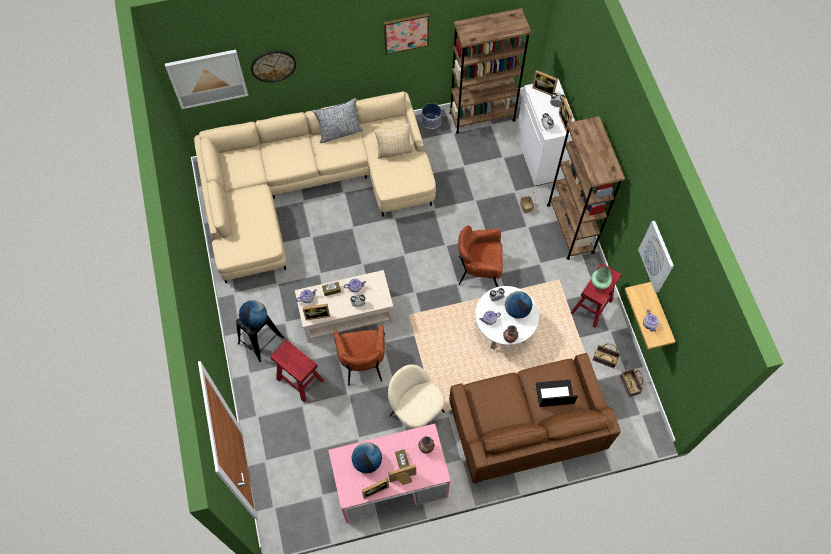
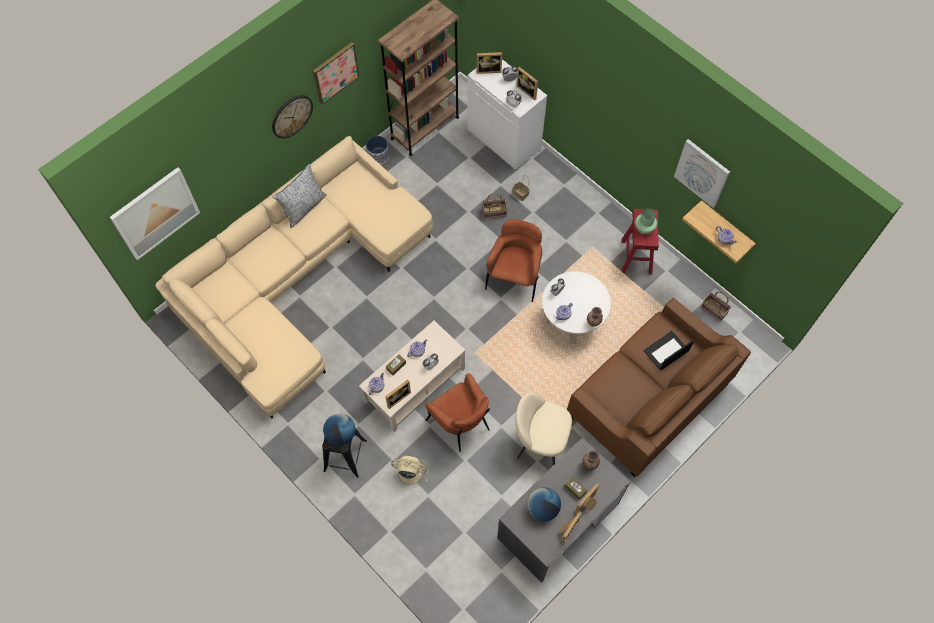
camera: 30 degrees left, 0 degrees up
wall clock [251,50,296,82] -> wall clock moved to [272,95,313,138]
red stool [270,339,324,402] -> beige fan [391,456,428,490]
pink desk [328,424,451,523] -> grey desk [497,437,630,583]
beige pillow [374,123,413,159] -> none
brown armchair [458,225,503,287] -> brown armchair turned 135 degrees clockwise [485,219,542,302]
globe [505,291,532,319] -> none
brown bookcase [547,116,625,260] -> none
basket [593,343,621,368] -> basket moved to [482,193,507,219]

